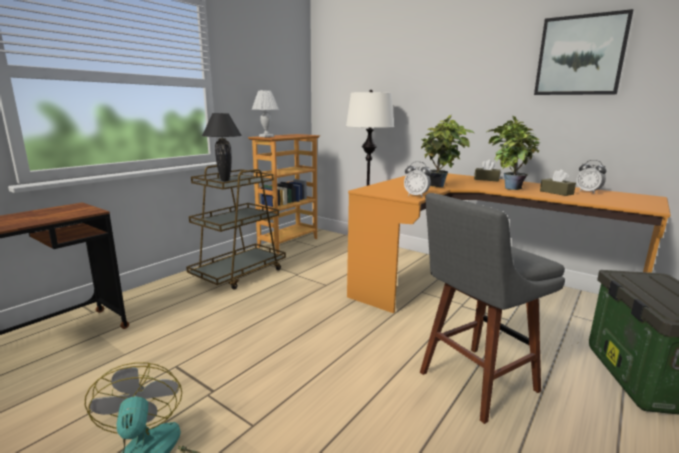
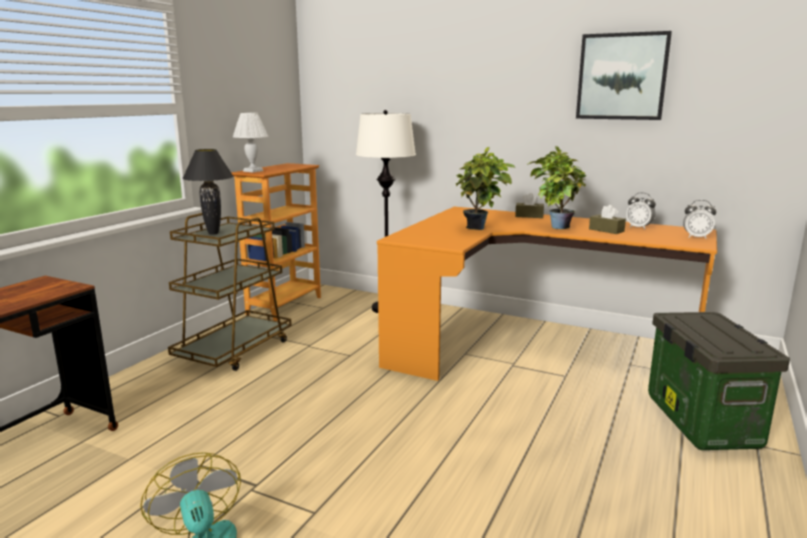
camera: 10 degrees left, 0 degrees up
alarm clock [404,161,431,197] -> alarm clock moved to [683,200,716,239]
grey stool [420,193,565,424] -> none

